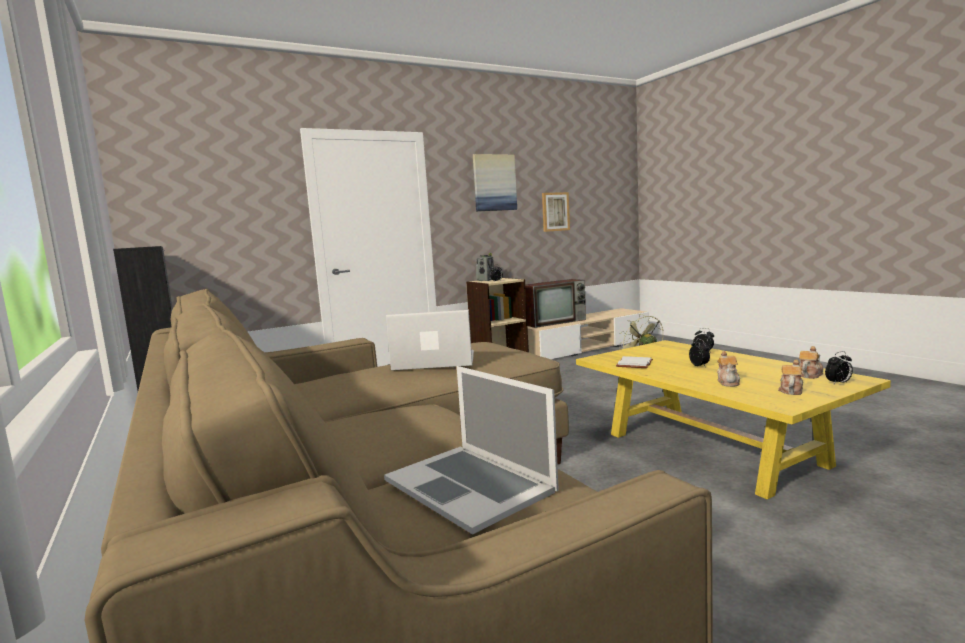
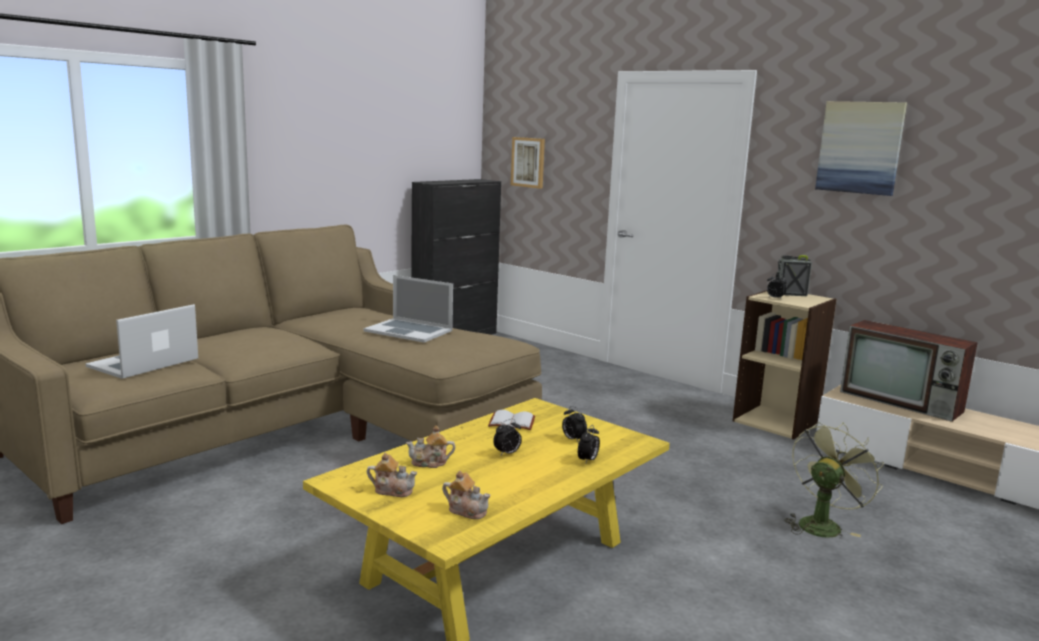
camera: 70 degrees right, 5 degrees up
laptop [386,310,474,370] -> laptop turned 135 degrees clockwise [364,275,453,343]
picture [542,192,570,232] -> picture moved to [511,137,545,189]
alarm clock [825,351,853,384] -> alarm clock moved to [562,406,587,442]

